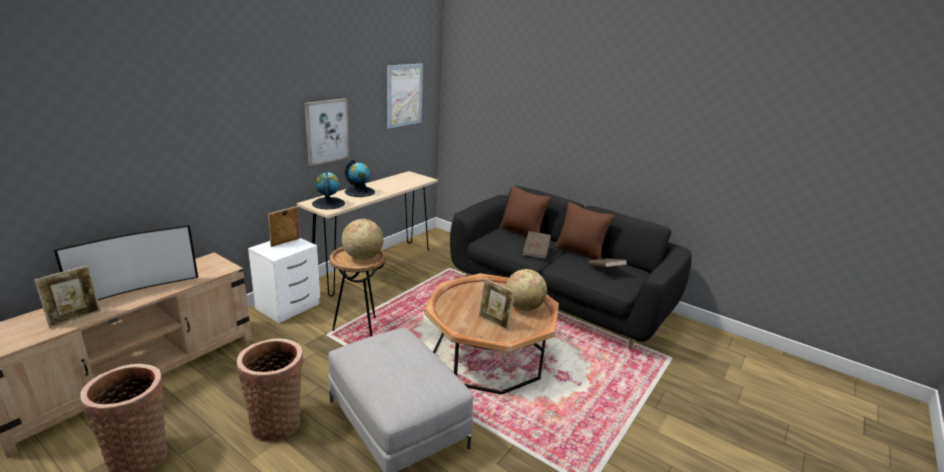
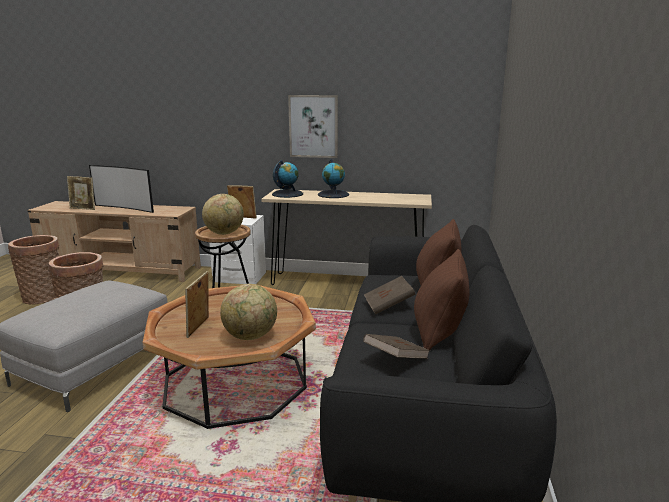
camera: 65 degrees right, 5 degrees down
picture [387,64,423,128] -> none

